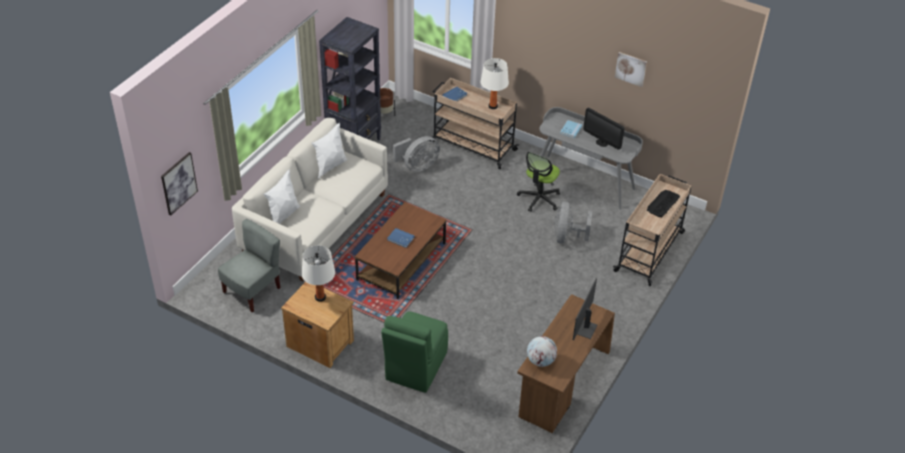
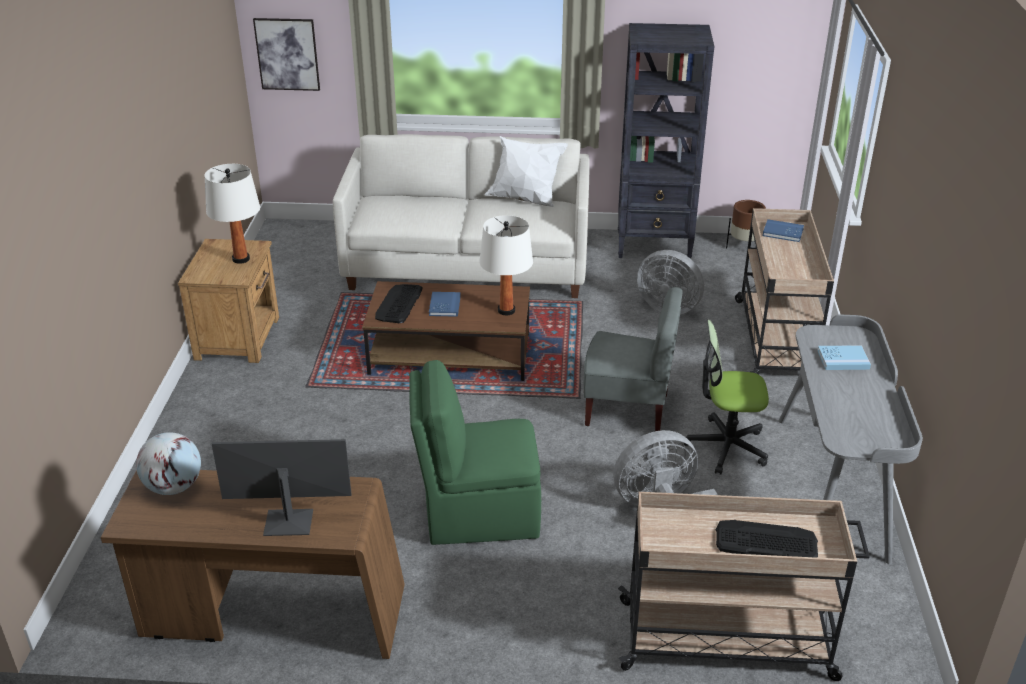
camera: 65 degrees right, 10 degrees down
grey chair [218,219,280,313] -> grey chair moved to [584,287,683,431]
white pillow [264,169,300,224] -> none
green chair [381,312,448,393] -> green chair moved to [409,360,541,545]
white table lamp [481,58,509,109] -> white table lamp moved to [479,215,533,315]
monitor [583,108,625,150] -> none
picture [615,52,647,87] -> none
none -> keyboard [375,284,423,323]

